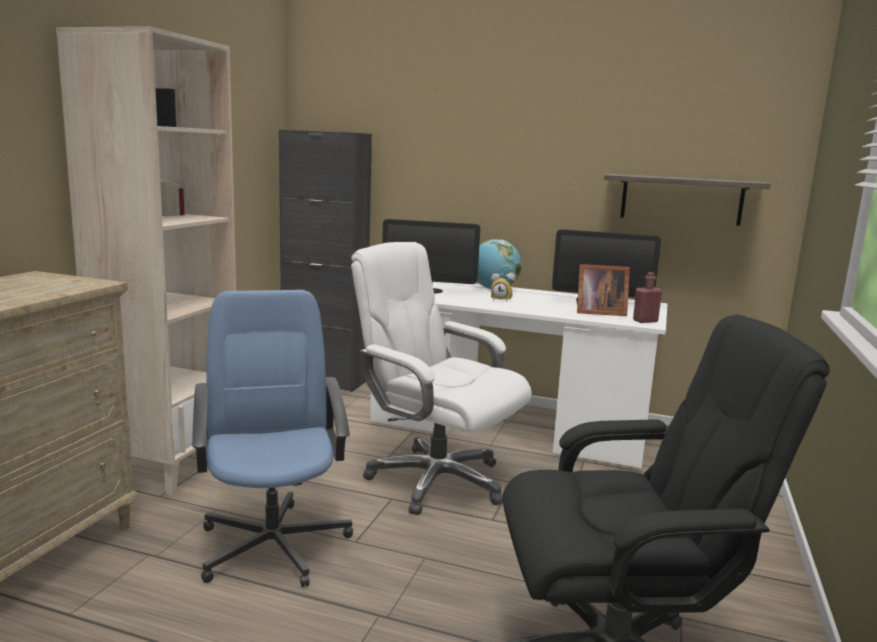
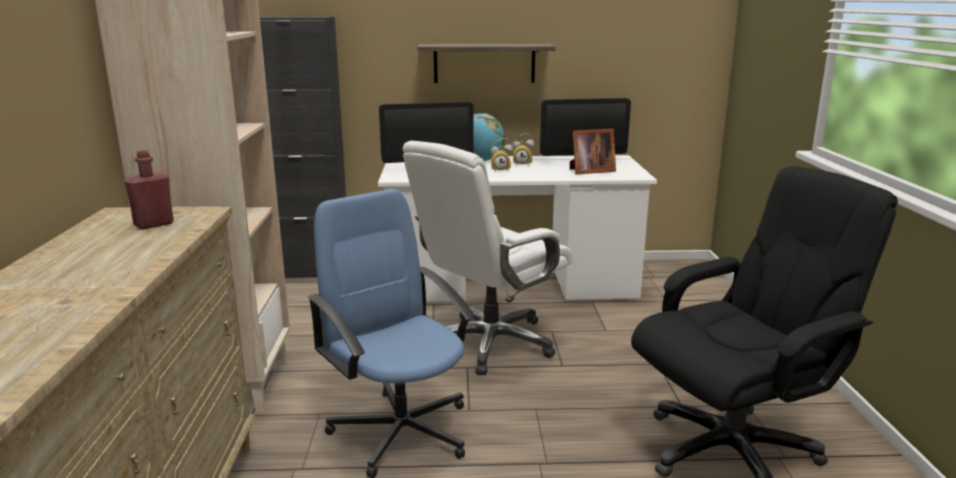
camera: 20 degrees left, 5 degrees up
white office chair [351,242,532,515] -> white office chair turned 60 degrees counterclockwise [403,141,572,375]
shelf [604,174,771,226] -> shelf moved to [417,44,555,83]
red bottle [633,272,662,323] -> red bottle moved to [124,150,174,229]
none -> alarm clock [513,133,535,166]

